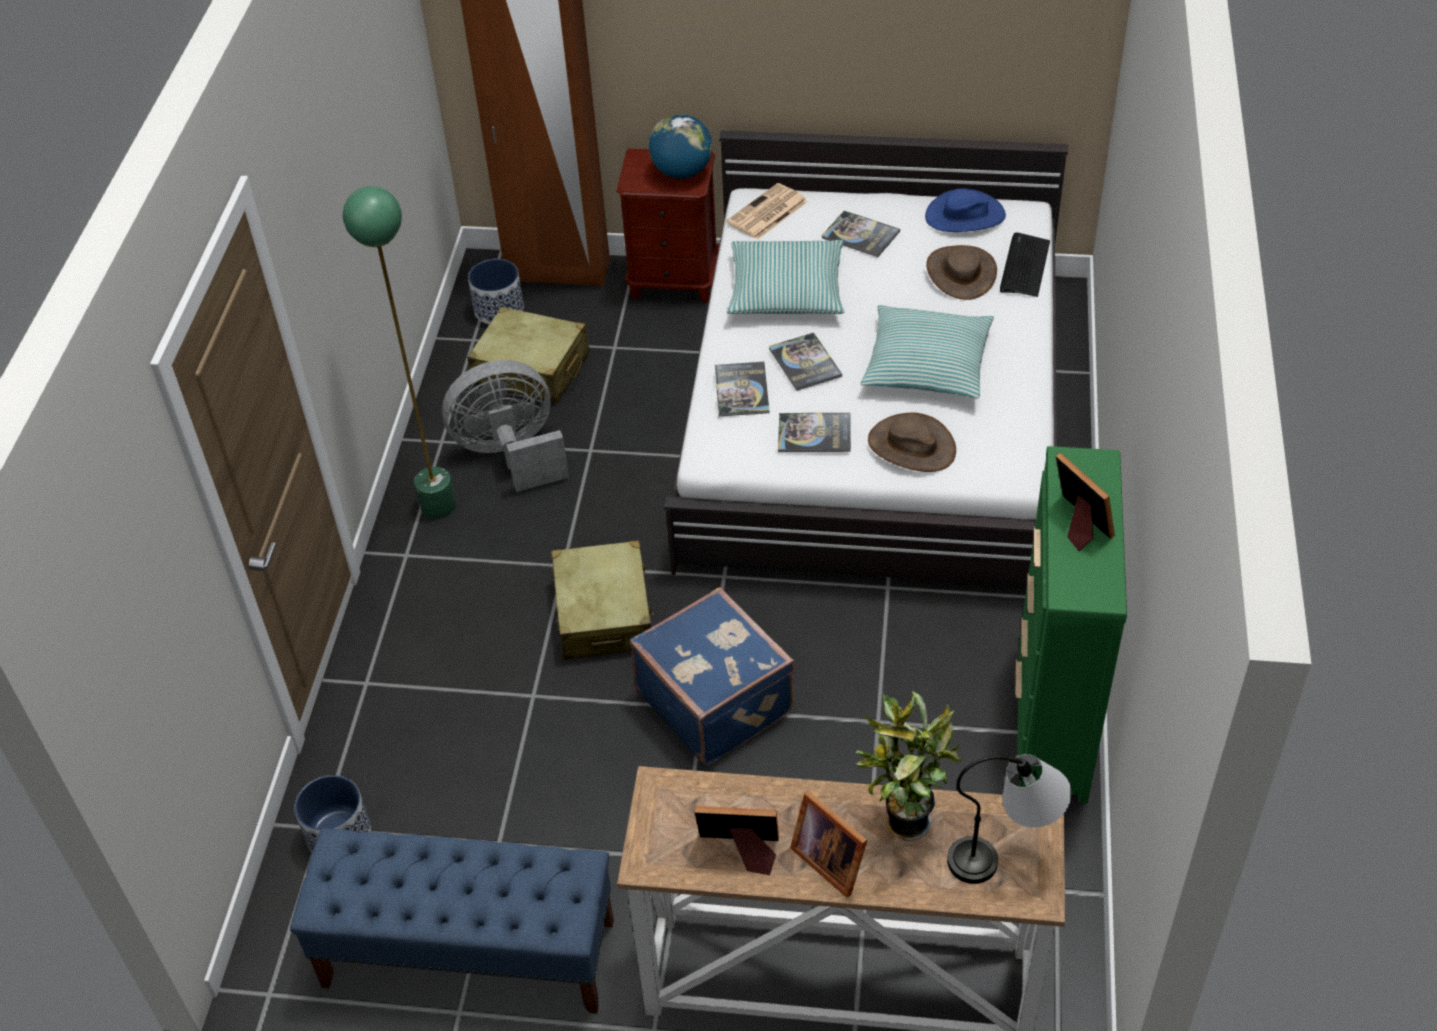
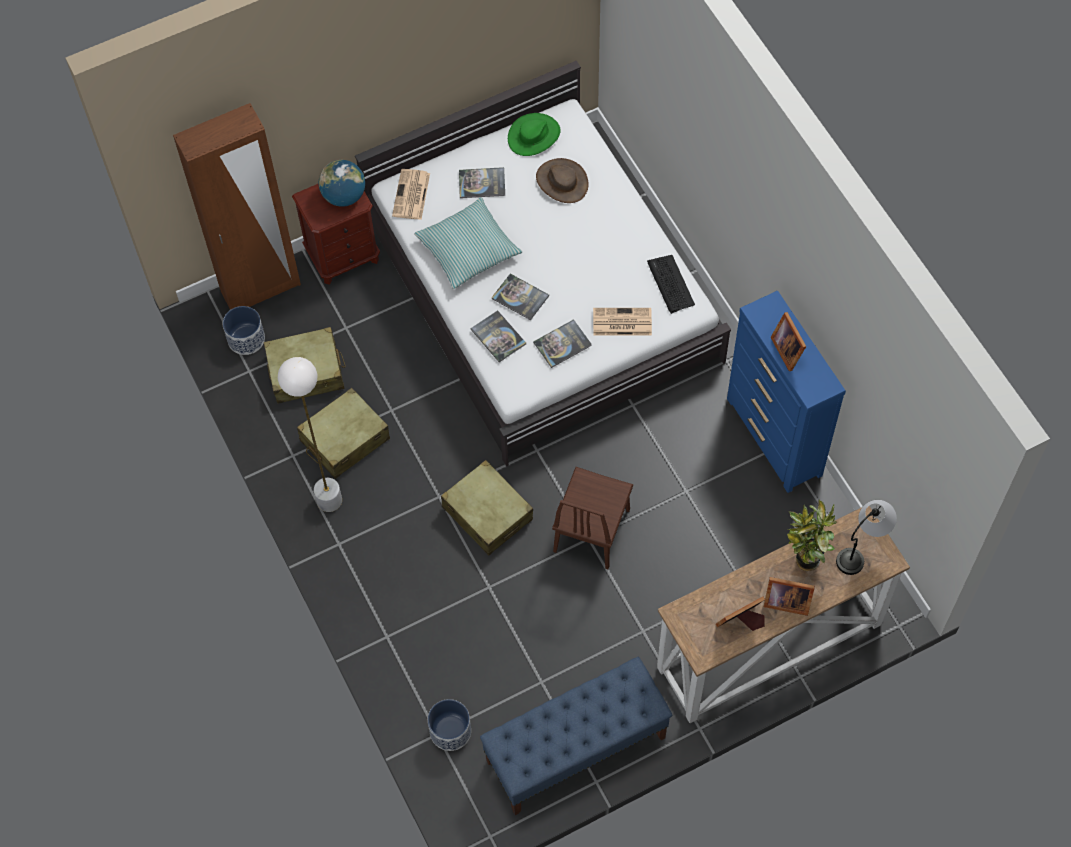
camera: 35 degrees left, 15 degrees up
green floor lamp [343,186,456,519] -> white floor lamp [278,357,342,512]
grey fan [442,360,569,492] -> beige suitcase [297,388,390,479]
blue suitcase [630,587,795,766] -> brown chair [552,467,633,569]
pillow [861,305,994,399] -> none
brown hat [868,413,956,472] -> newspaper [593,308,652,336]
blue hat [925,188,1006,232] -> green hat [508,113,561,156]
keyboard [1000,233,1050,297] -> keyboard moved to [647,255,695,314]
green dresser [1015,446,1127,804] -> blue dresser [727,291,846,493]
picture frame [1056,453,1115,551] -> picture frame turned 135 degrees counterclockwise [770,312,806,371]

